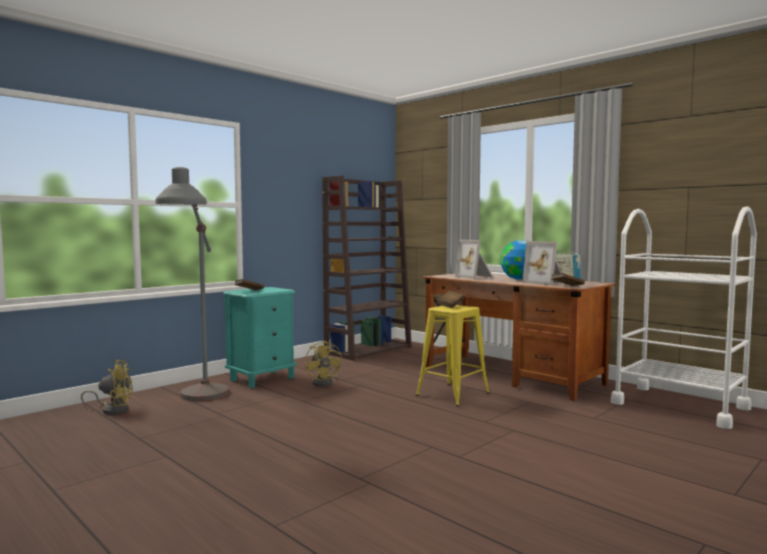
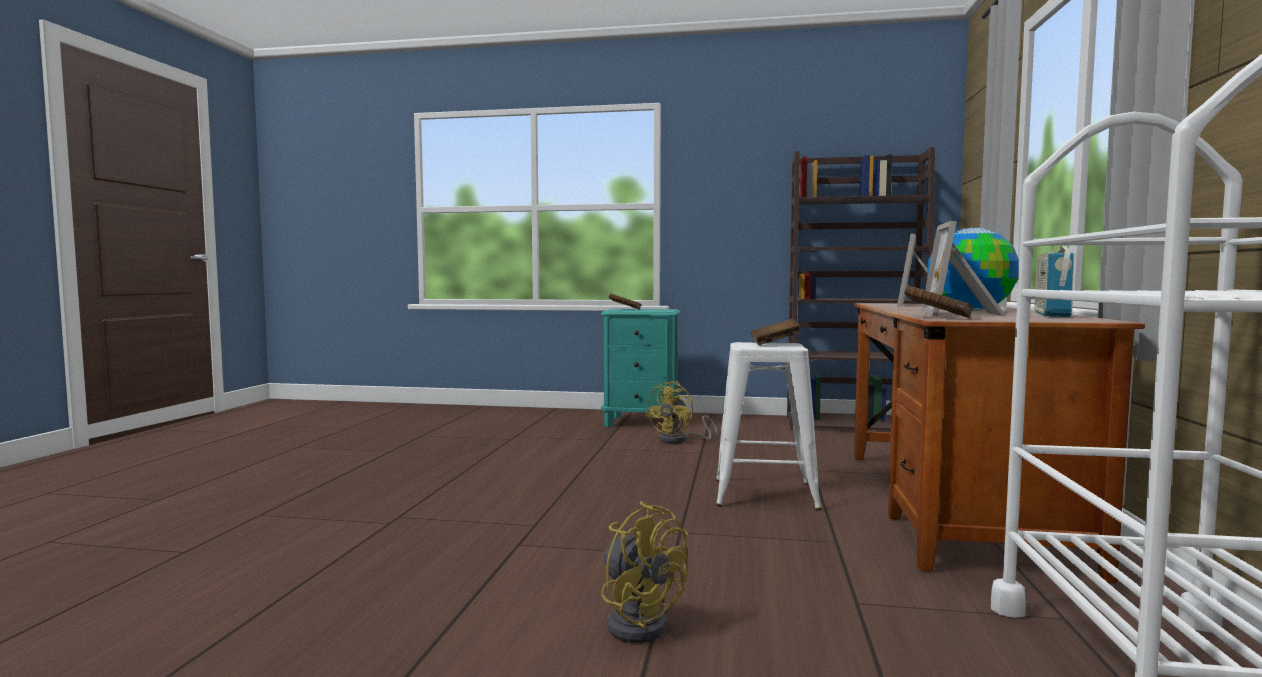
camera: 55 degrees right, 0 degrees up
yellow fan [81,360,133,415] -> yellow fan moved to [601,501,688,643]
grey floor lamp [155,167,230,401] -> none
yellow stool [416,305,490,406] -> white stool [716,342,822,511]

